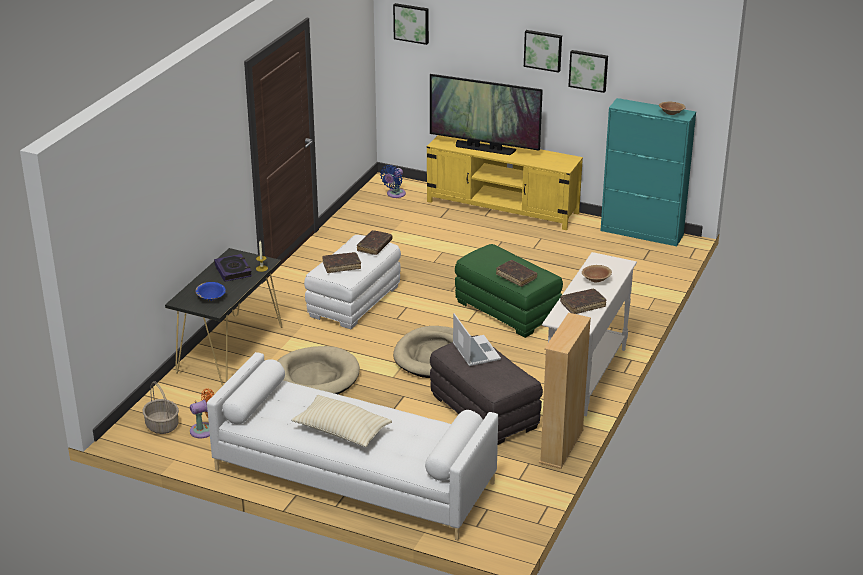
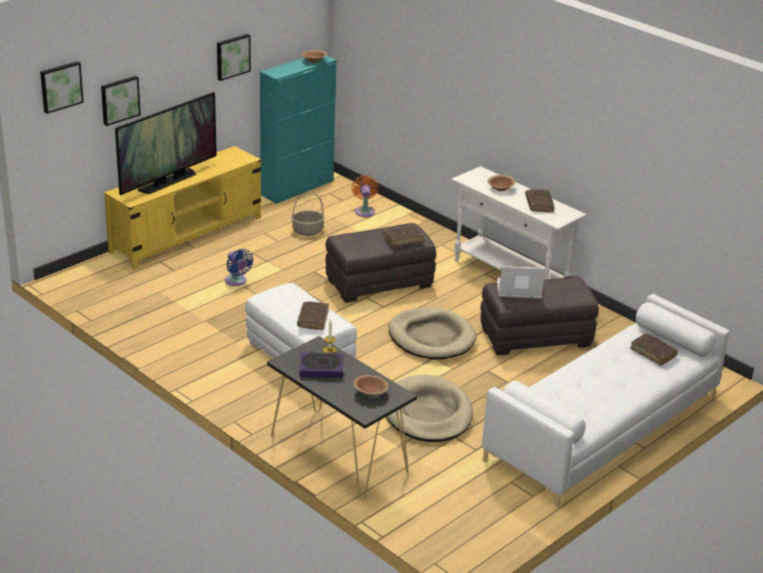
camera: 70 degrees left, 0 degrees up
basket [143,381,179,434] -> basket moved to [292,193,325,236]
orange fan [190,388,214,439] -> orange fan moved to [352,175,378,217]
blue bowl [195,282,226,301] -> brown bowl [354,375,388,396]
beige pillow [291,395,392,447] -> none
brown book [357,230,392,255] -> brown book moved to [630,333,678,366]
blue fan [380,165,406,198] -> blue fan moved to [225,249,254,286]
green ottoman [455,244,563,338] -> grey ottoman [326,223,436,303]
picture [524,30,562,73] -> picture moved to [101,76,141,126]
beige bookcase [539,313,591,469] -> none

